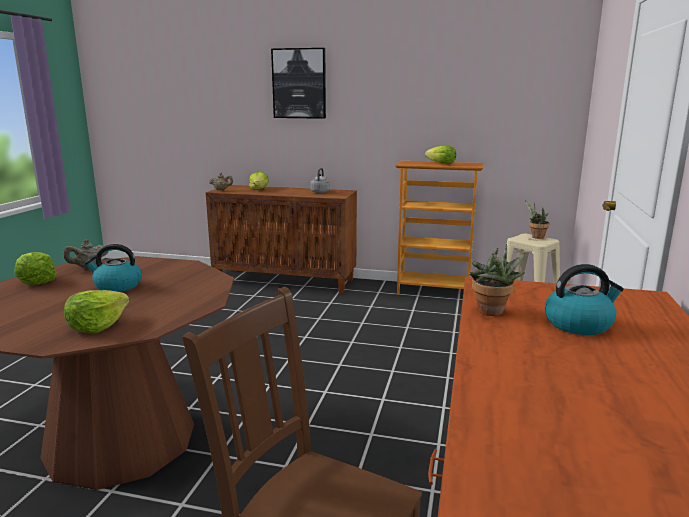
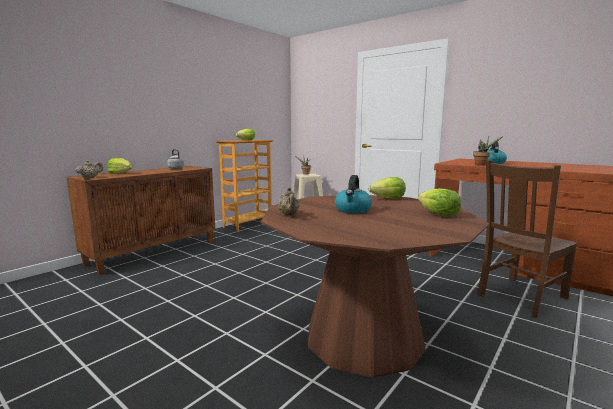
camera: 65 degrees left, 5 degrees down
lettuce [15,252,57,285] -> lettuce moved to [369,177,406,199]
picture [271,48,326,119] -> none

